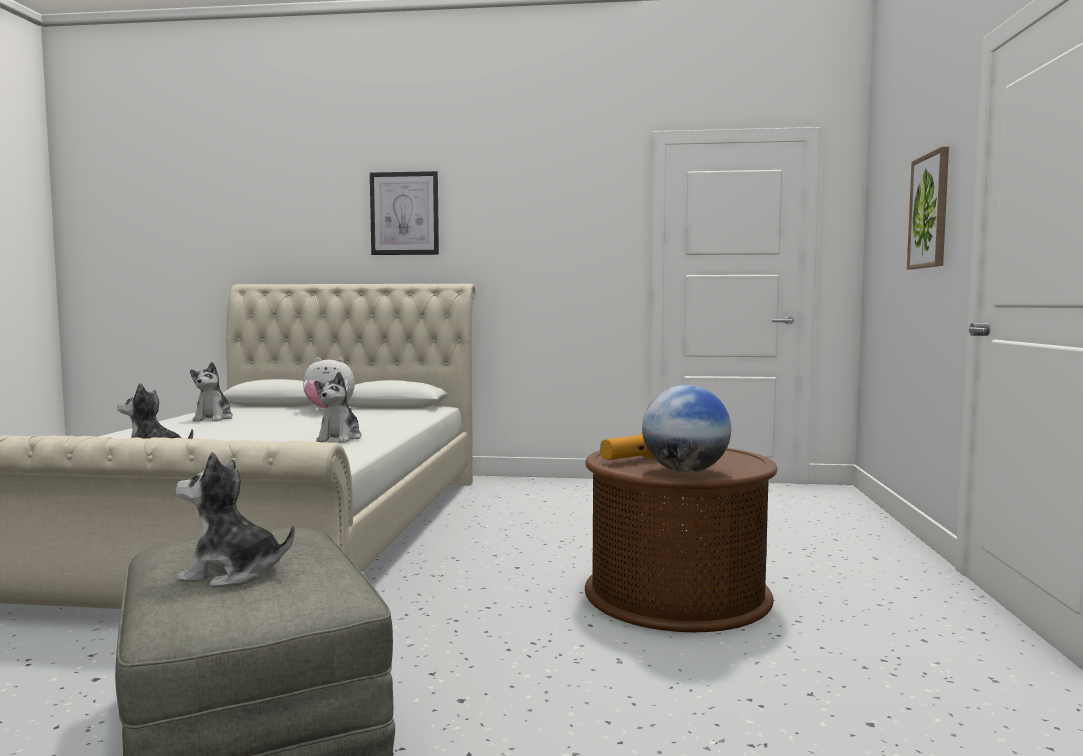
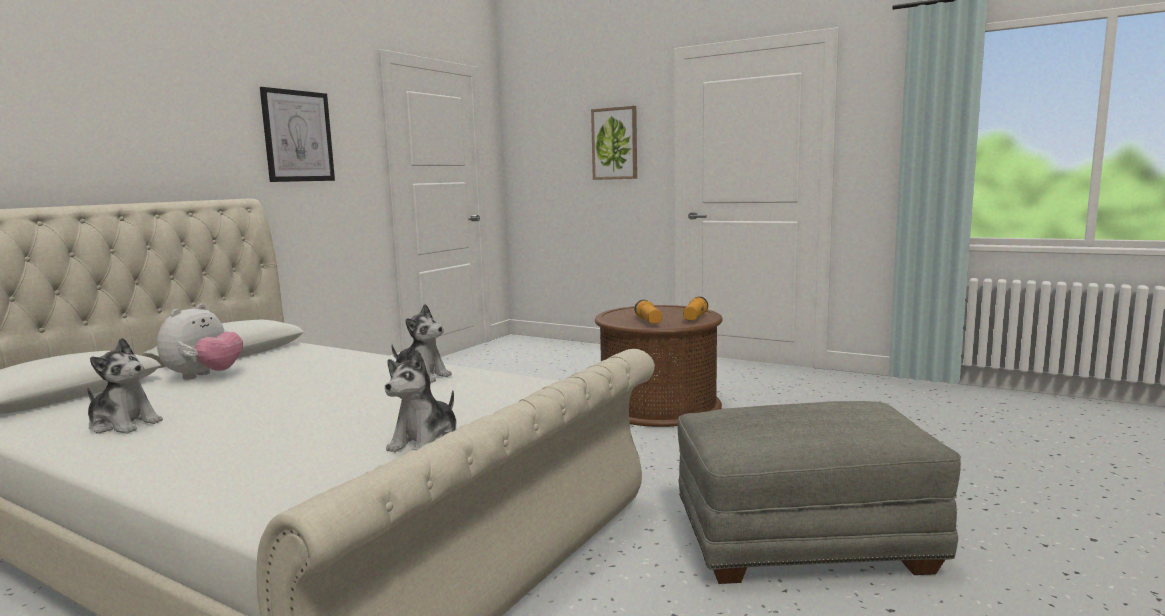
camera: 65 degrees left, 5 degrees up
plush toy [176,452,295,587] -> none
picture [370,171,439,255] -> picture moved to [260,87,335,182]
globe [642,385,731,473] -> flashlight [683,296,708,321]

